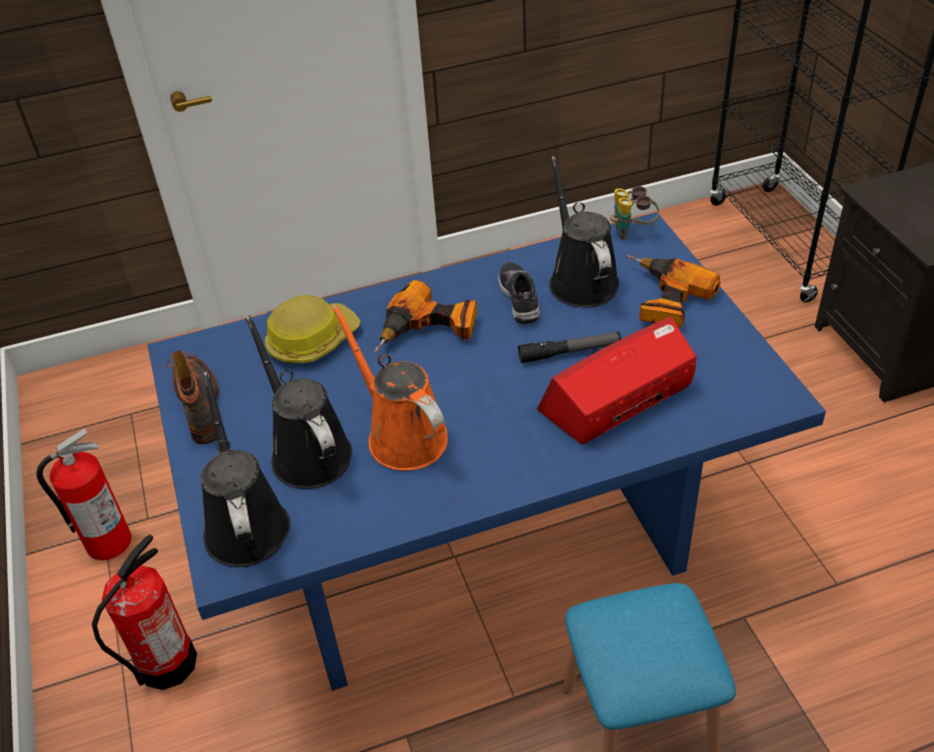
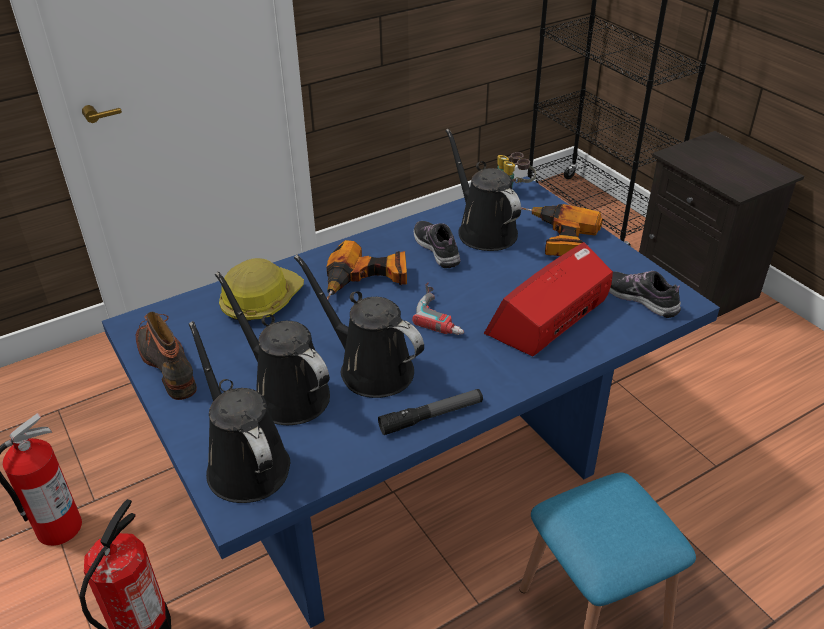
camera: 15 degrees left, 5 degrees down
orange watering can [331,304,448,471] -> black watering can [294,254,424,398]
flashlight [518,332,622,363] -> flashlight moved to [378,389,483,435]
none -> power drill [412,283,464,335]
none -> shoe [609,271,681,318]

